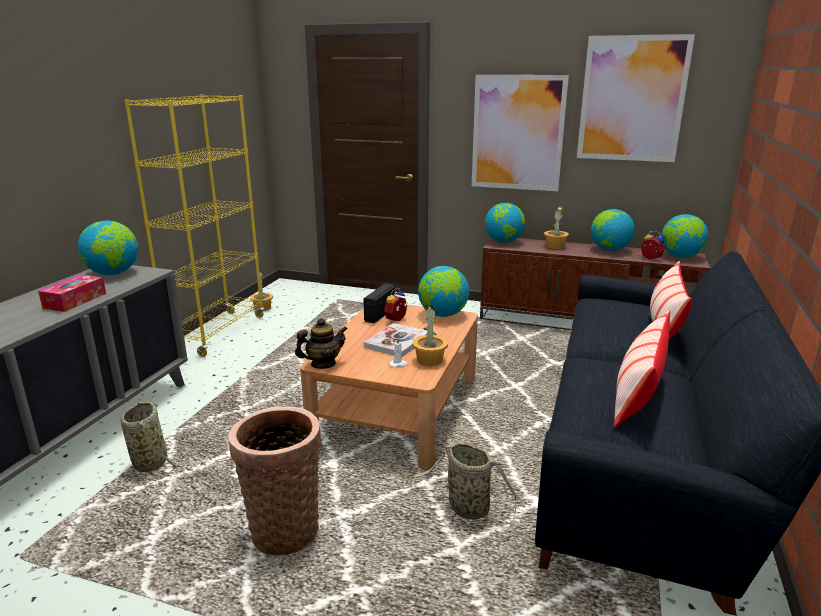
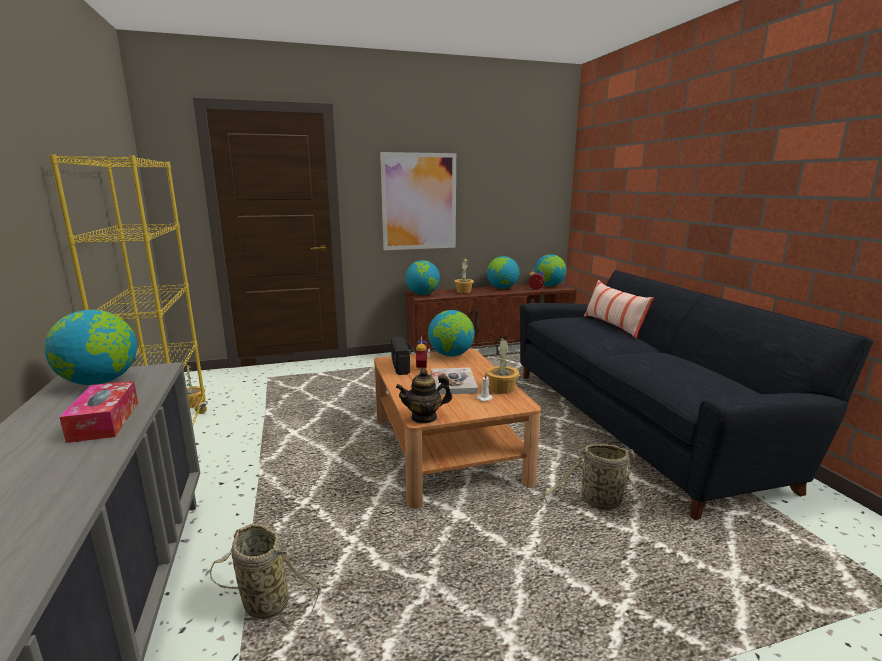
camera: 35 degrees left, 5 degrees down
basket [228,407,321,556] -> none
teapot [295,318,348,369] -> teapot turned 135 degrees counterclockwise [396,369,452,424]
picture [577,34,695,162] -> none
pillow [614,310,670,427] -> none

